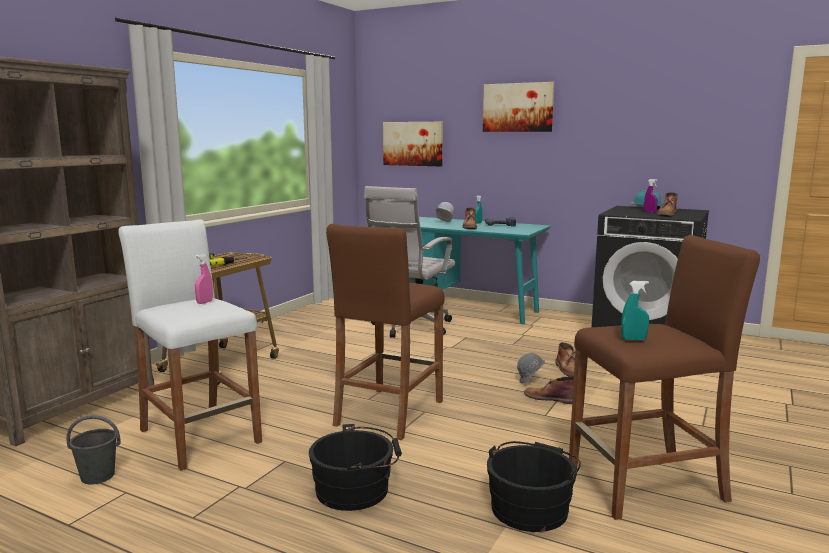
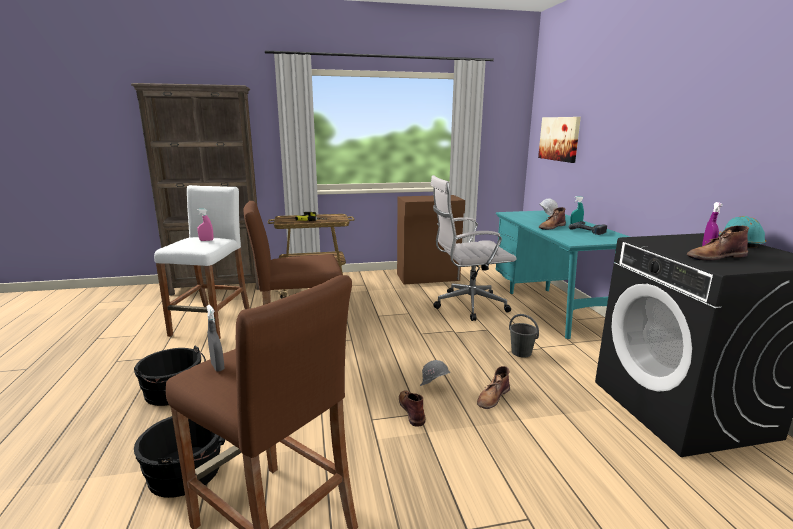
camera: 50 degrees right, 5 degrees up
grey bucket [67,415,121,484] -> grey bucket moved to [509,314,539,358]
picture [483,82,554,132] -> none
turquoise spray bottle [621,281,649,340] -> grey spray bottle [206,305,224,372]
none -> brown cabinet [397,195,465,284]

